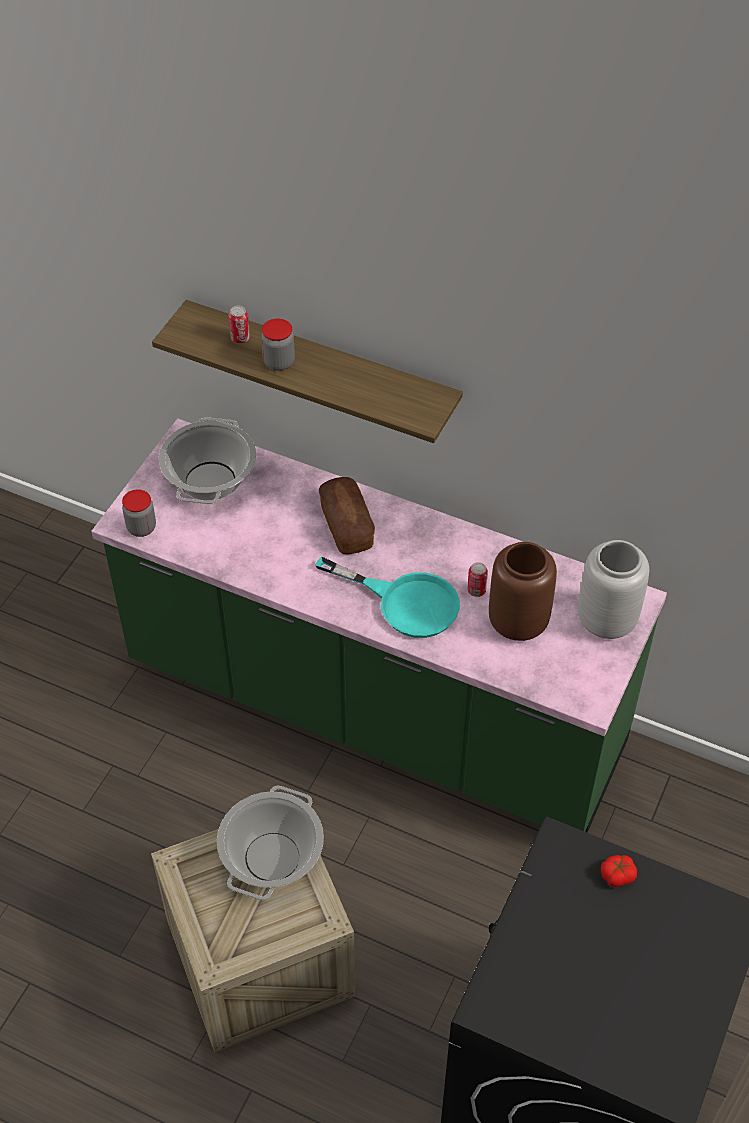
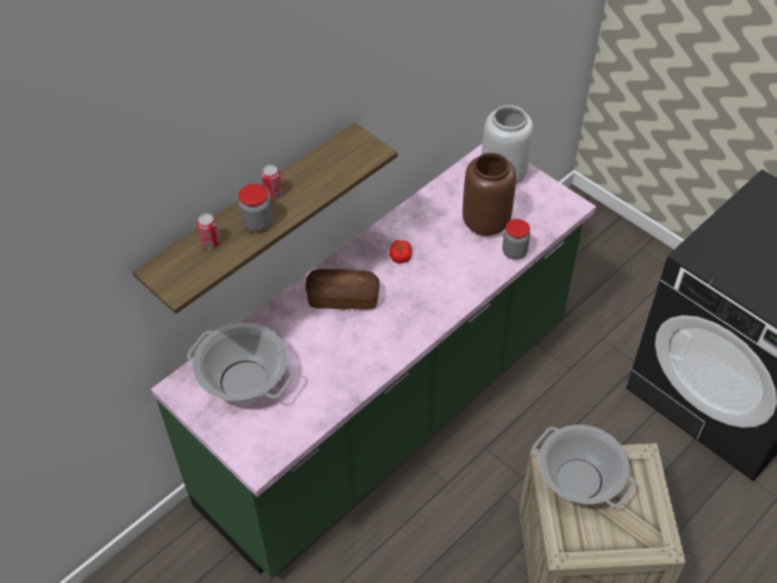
camera: 70 degrees left, 0 degrees up
jar [122,489,156,537] -> jar moved to [502,219,530,260]
turquoise frying pan [315,556,460,638] -> none
can [467,562,488,597] -> can moved to [261,165,282,200]
tomato [601,855,637,887] -> tomato moved to [389,240,412,263]

